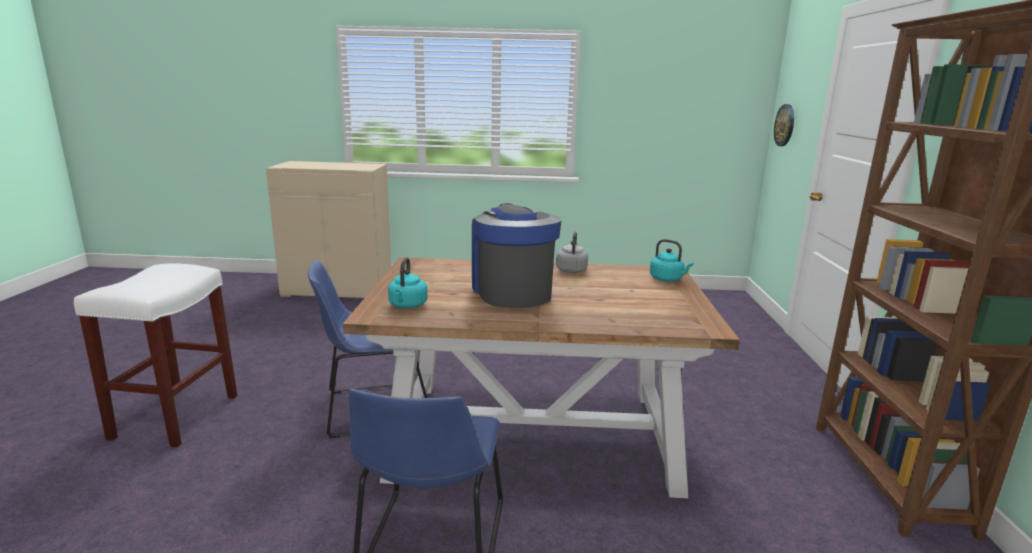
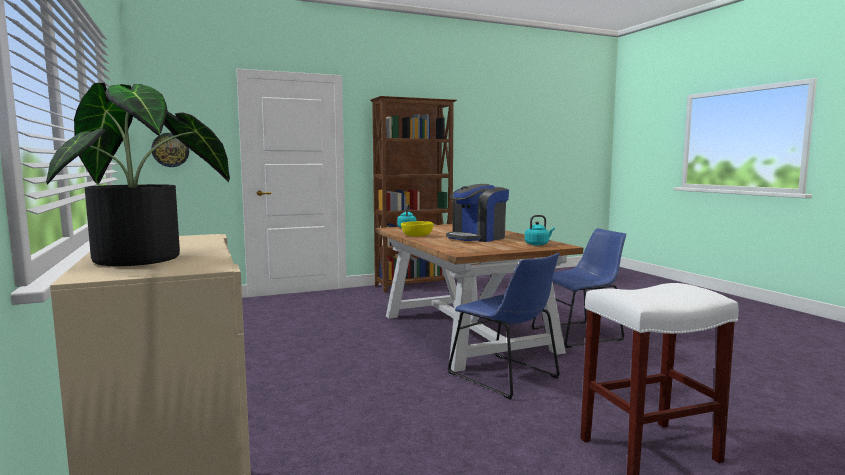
camera: 115 degrees left, 10 degrees down
grey kettle [556,231,588,273] -> yellow bowl [401,221,434,237]
none -> potted plant [46,83,230,266]

